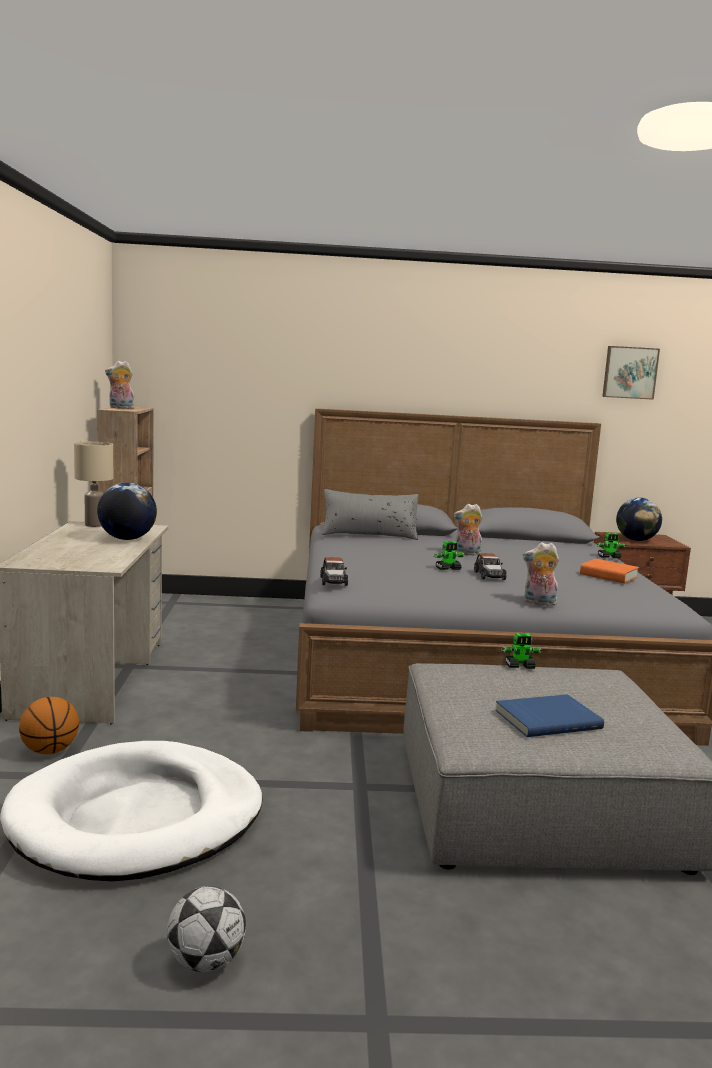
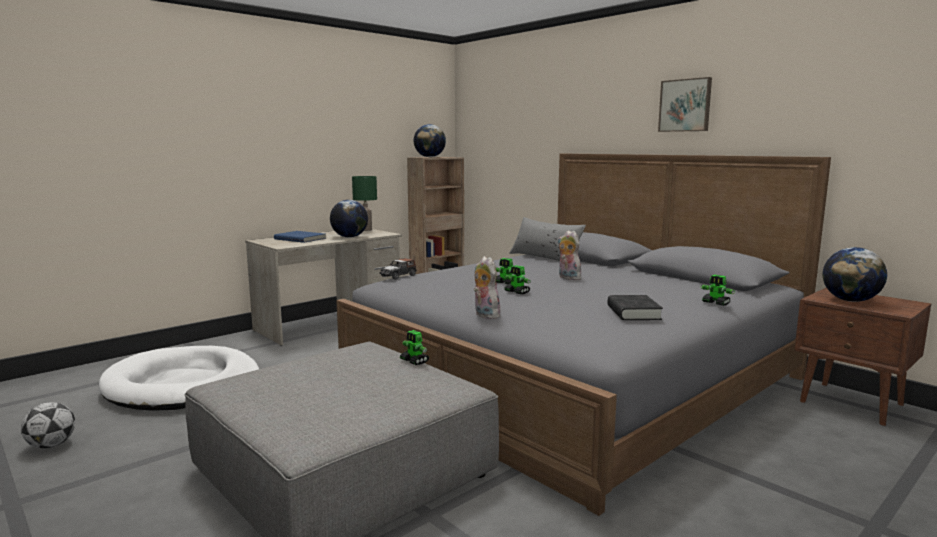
camera: 50 degrees right, 0 degrees up
basketball [19,697,79,754] -> none
beige table lamp [74,442,113,527] -> green table lamp [352,176,377,231]
plush toy [105,361,135,409] -> globe [414,124,446,157]
toy car [474,554,507,580] -> toy robot [504,265,530,294]
blue book [495,694,604,737] -> blue book moved to [274,231,326,243]
orange book [580,559,639,583] -> black book [608,295,663,320]
picture [602,346,660,400] -> picture moved to [658,77,712,132]

